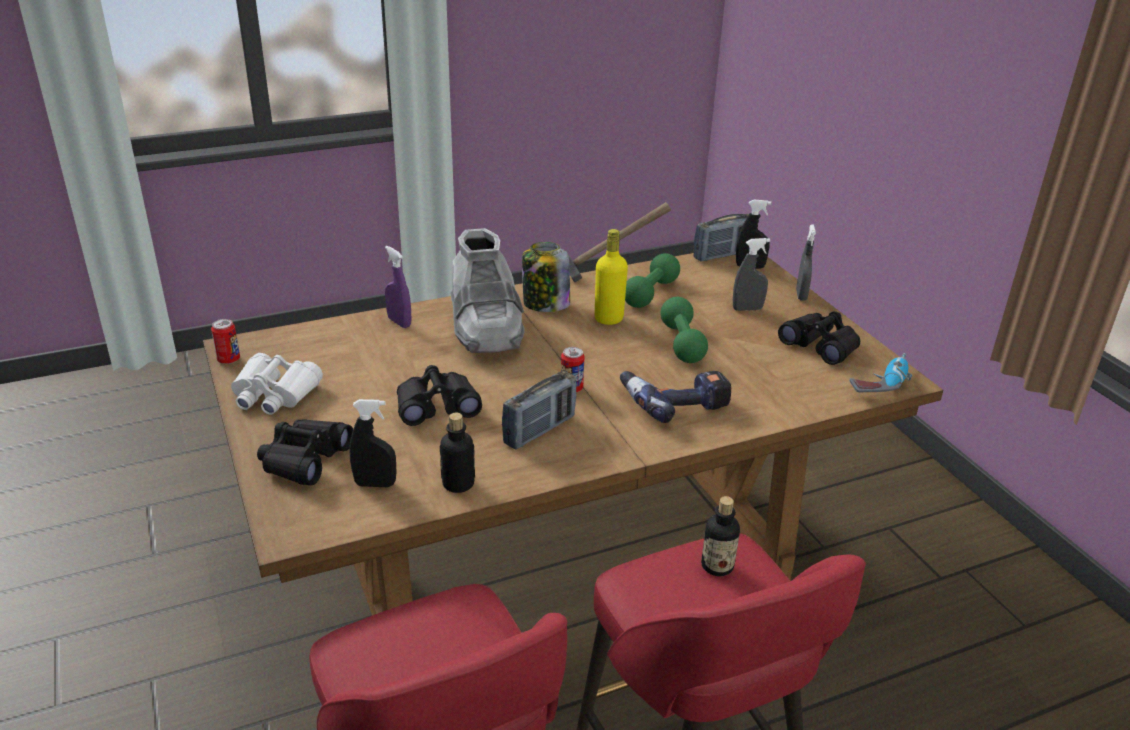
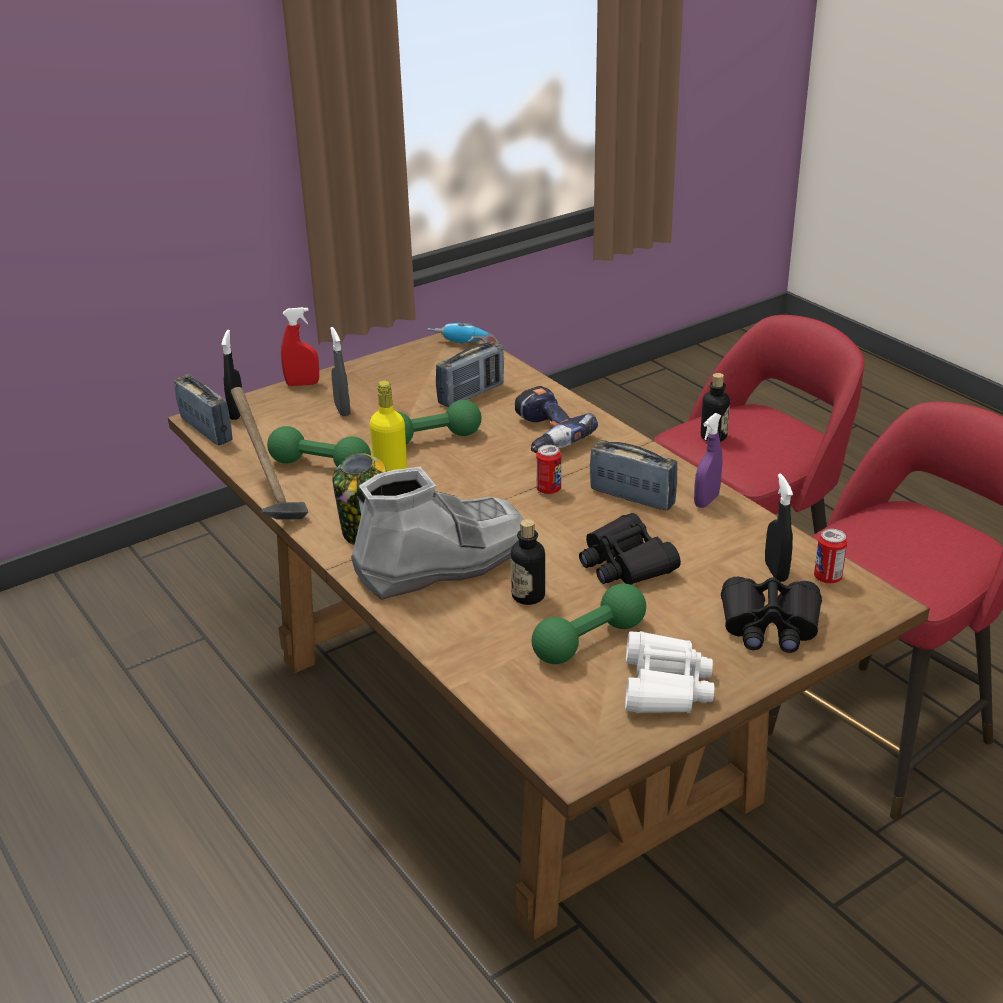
camera: 100 degrees left, 0 degrees up
can [211,319,240,364] -> can moved to [814,529,847,584]
purple spray bottle [385,246,412,328] -> purple spray bottle moved to [694,413,722,508]
bottle [440,413,475,493] -> bottle moved to [511,519,545,605]
black binoculars [778,311,860,365] -> none
grey spray bottle [796,224,816,301] -> red spray bottle [281,307,319,386]
none -> radio [436,341,504,407]
none -> green dumbbell [532,584,646,664]

